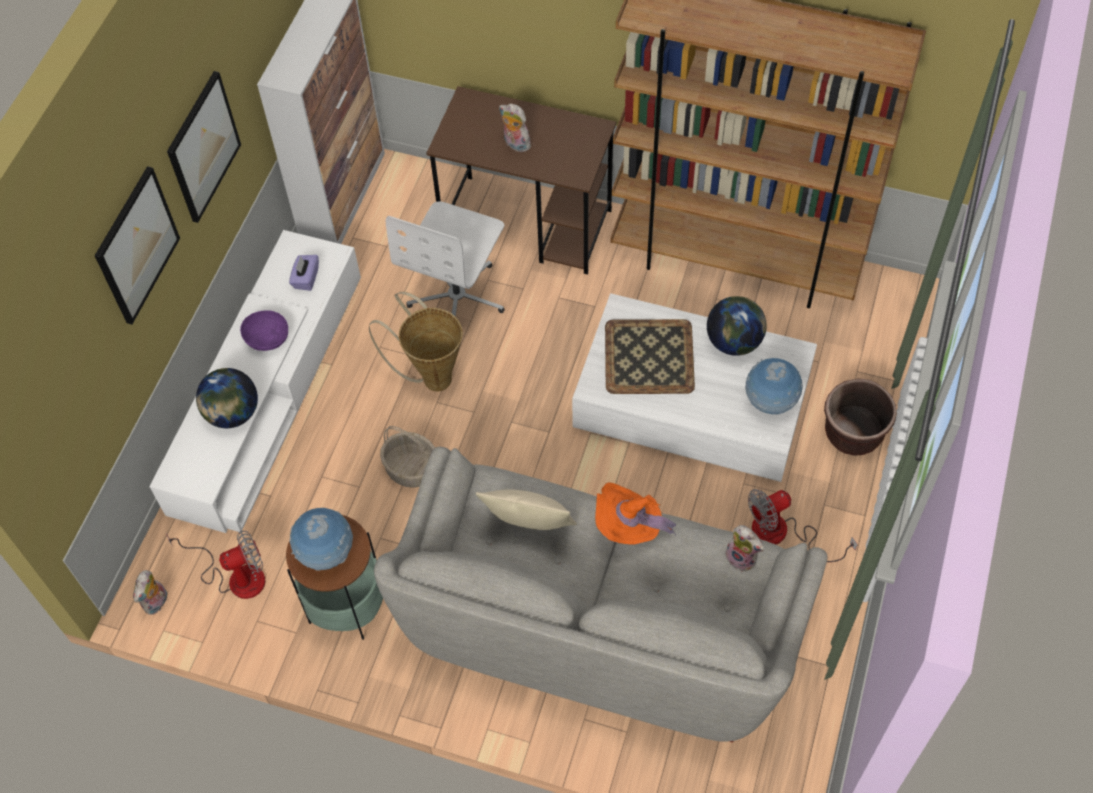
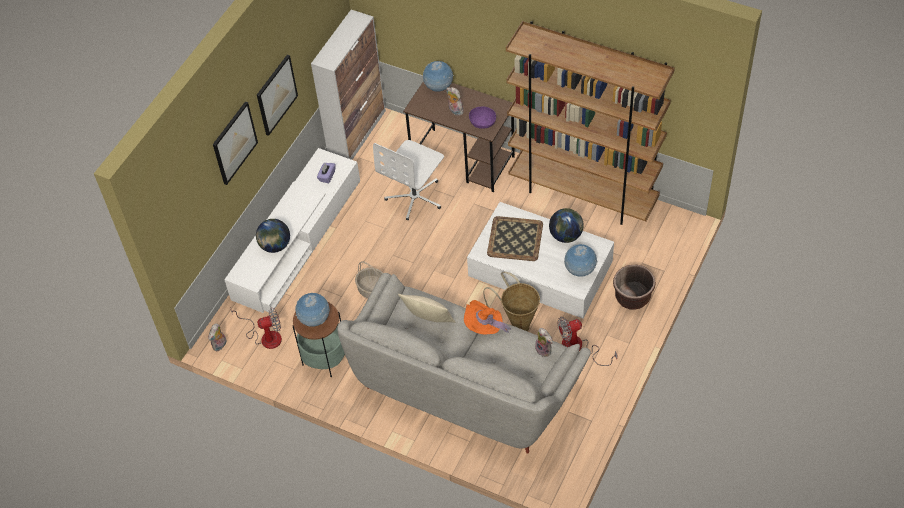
camera: 10 degrees right, 5 degrees down
purple bowl [240,310,288,351] -> purple bowl moved to [469,107,496,129]
basket [369,292,462,391] -> basket moved to [483,272,540,332]
none -> globe [423,61,454,91]

